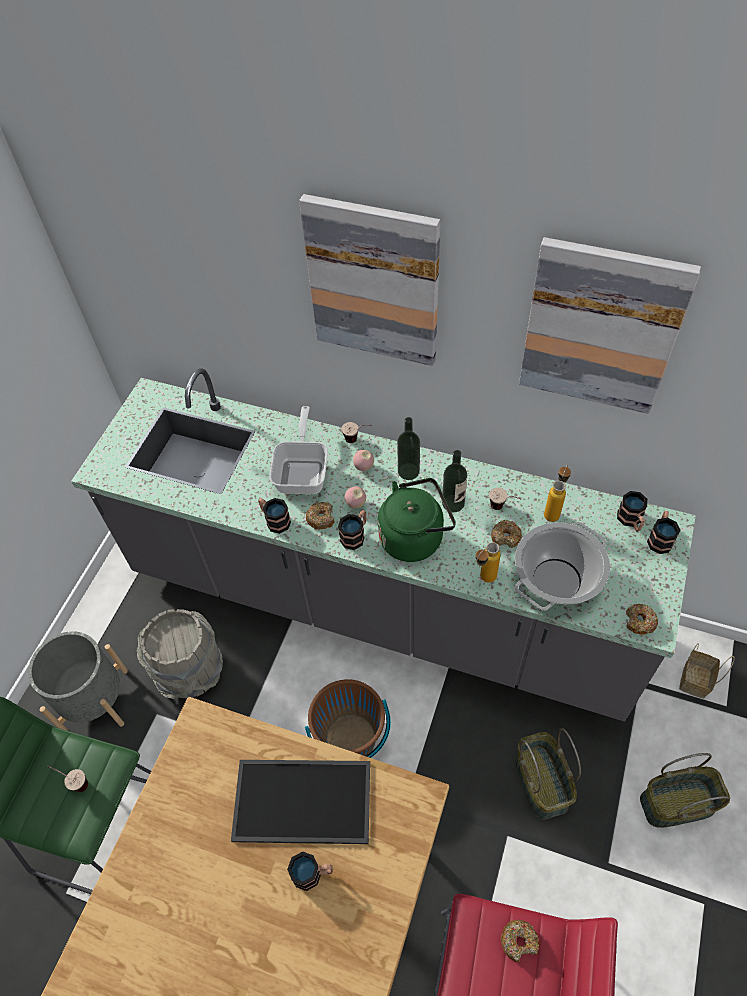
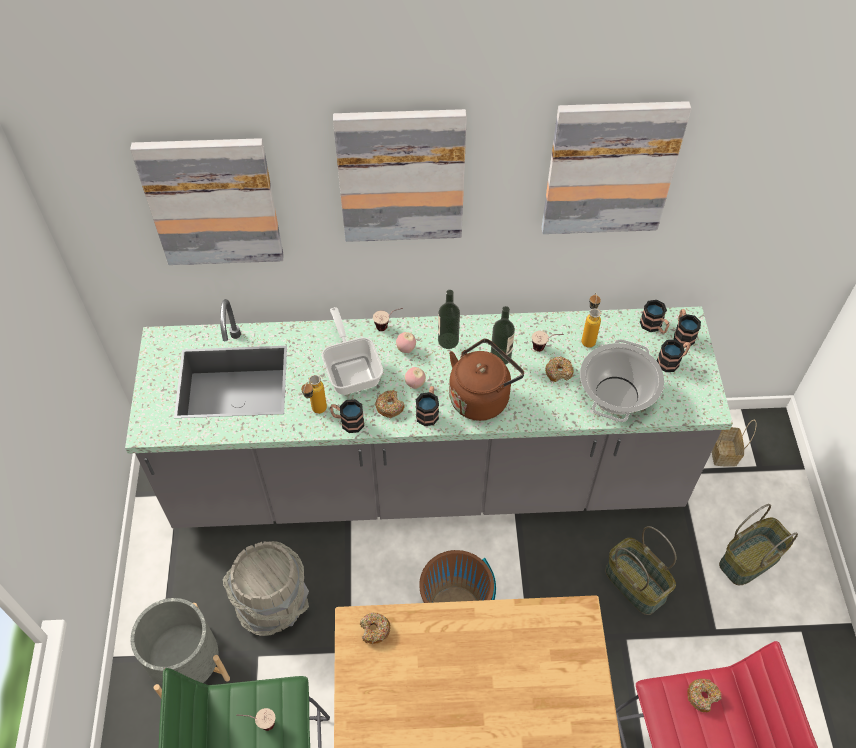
camera: 25 degrees left, 0 degrees up
tray [231,760,370,844] -> none
mug [287,851,333,891] -> mug moved to [657,340,691,372]
green kettle [378,478,456,562] -> brown kettle [449,339,524,421]
bottle [476,542,501,583] -> bottle moved to [301,375,327,414]
donut [626,604,658,635] -> donut moved to [360,612,390,644]
none -> picture [130,138,284,265]

